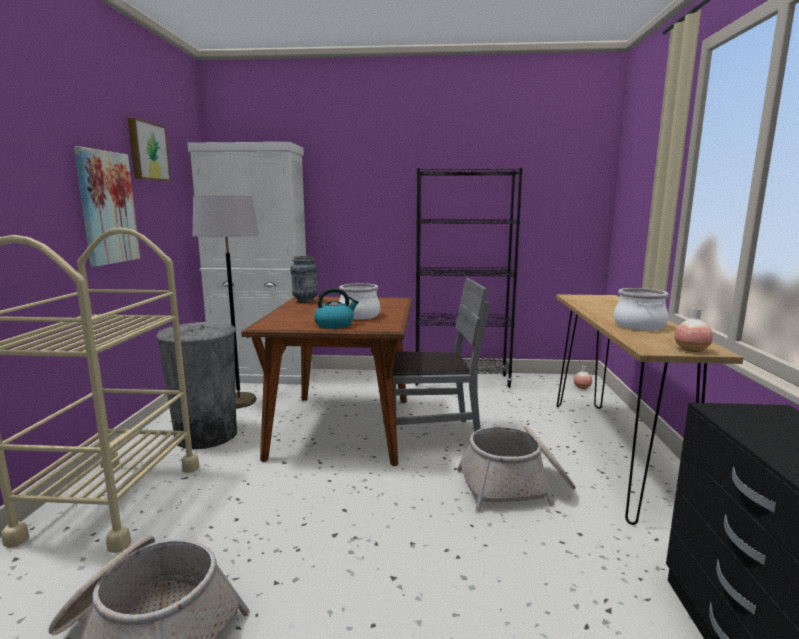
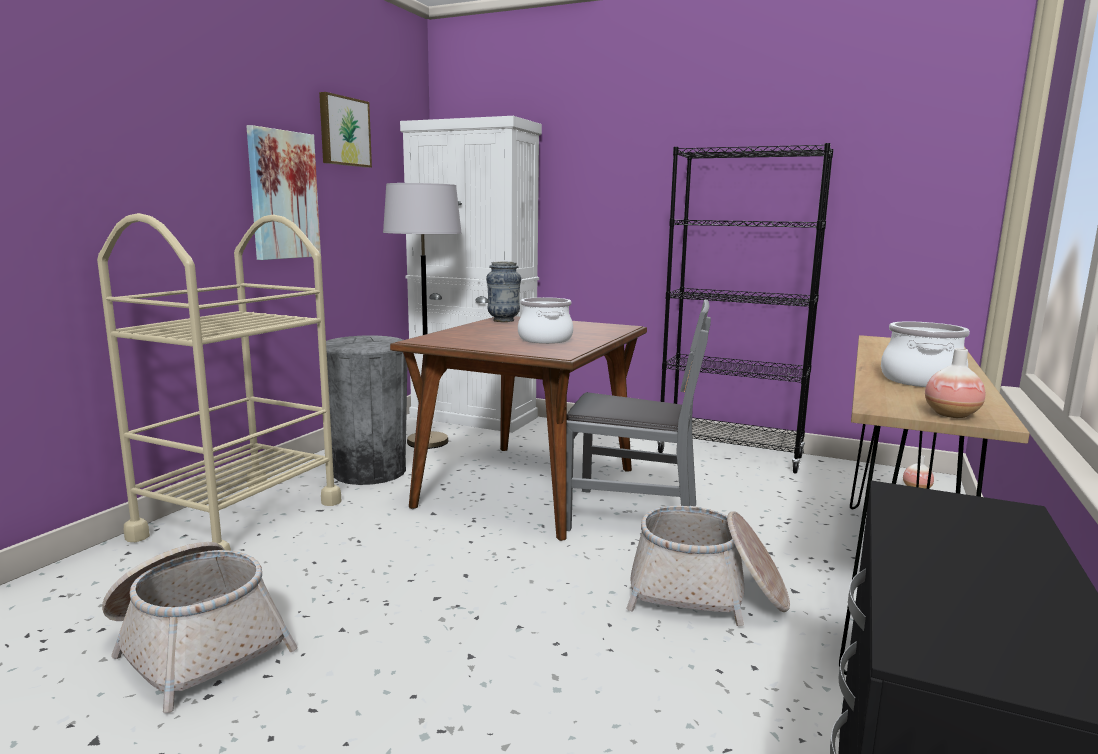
camera: 20 degrees right, 0 degrees up
kettle [314,288,359,329] -> none

